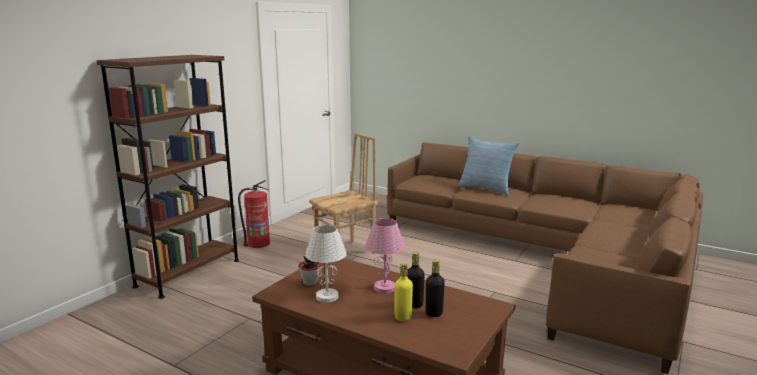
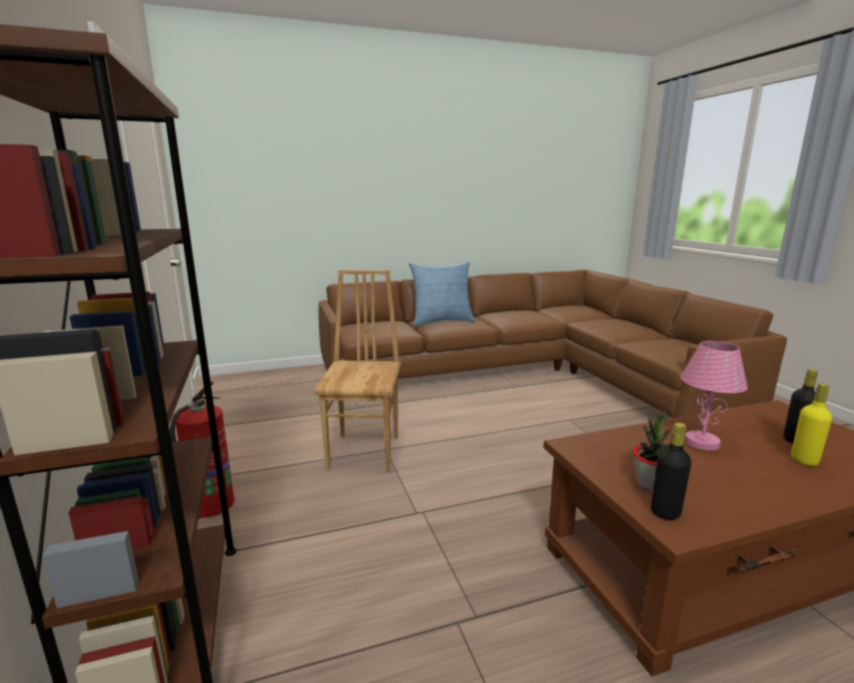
camera: 50 degrees left, 0 degrees up
white table lamp [305,225,347,303] -> none
black bottle [407,252,425,308] -> black bottle moved to [651,423,691,520]

